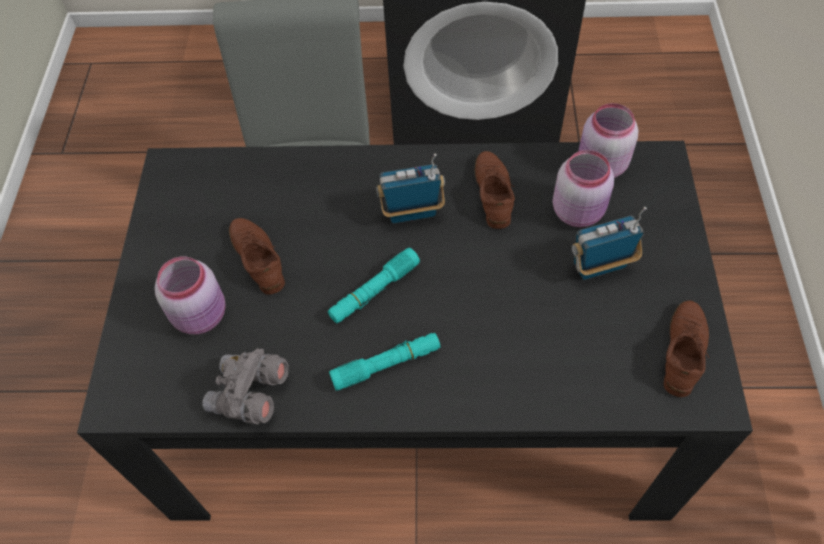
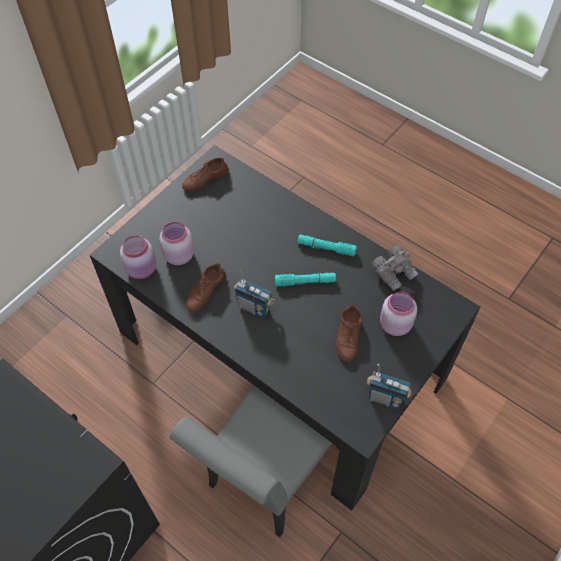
camera: 145 degrees left, 0 degrees up
radio [572,207,647,280] -> radio moved to [366,364,412,409]

